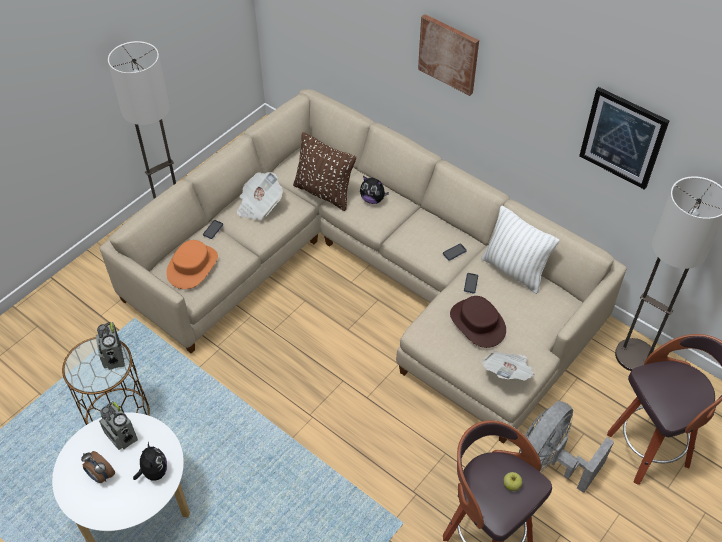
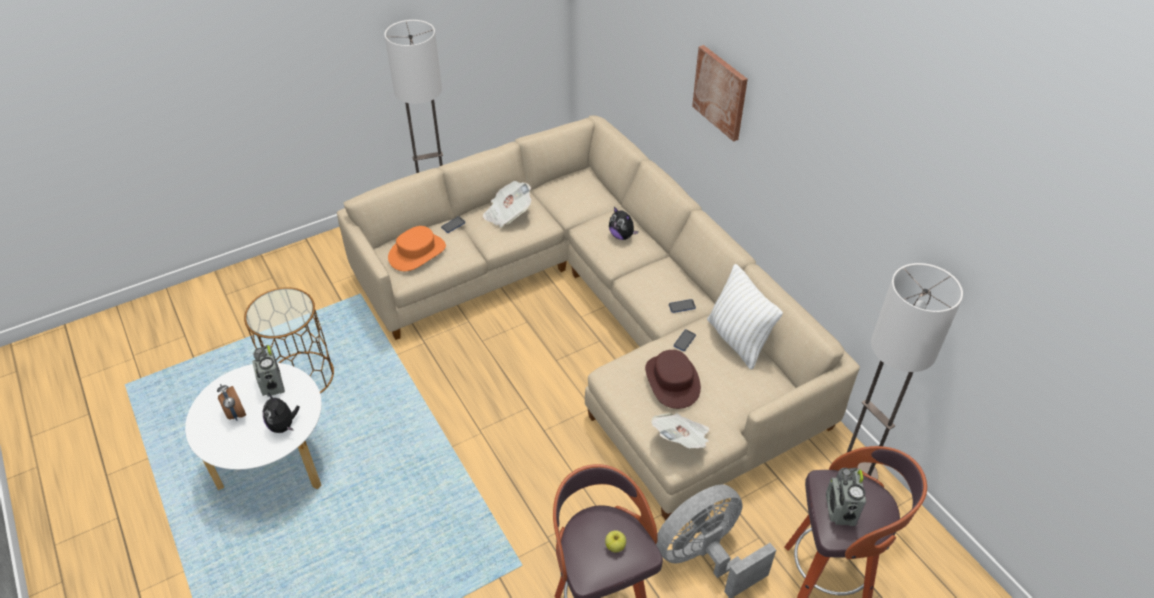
camera: 20 degrees right, 5 degrees down
radio [96,322,125,370] -> radio moved to [826,468,866,526]
plush toy [133,442,167,481] -> plush toy turned 150 degrees clockwise [263,393,300,433]
brown pillow [293,132,356,211] -> none
picture [579,87,670,190] -> none

